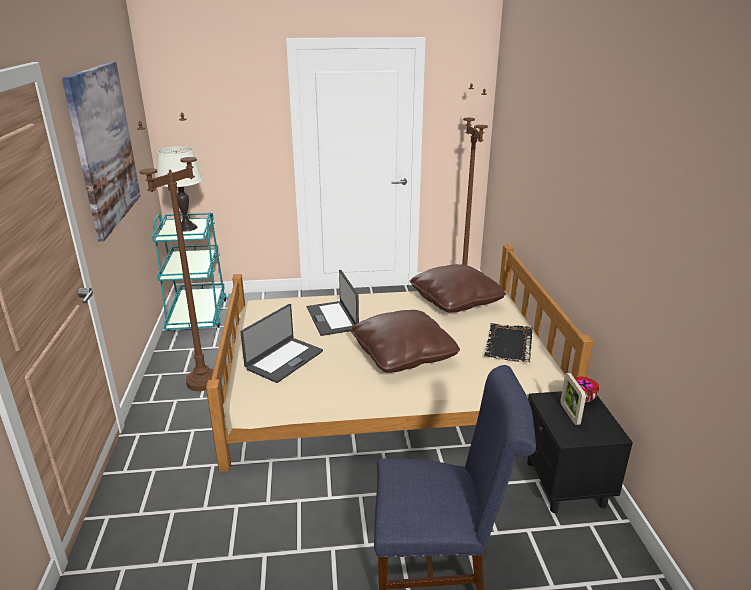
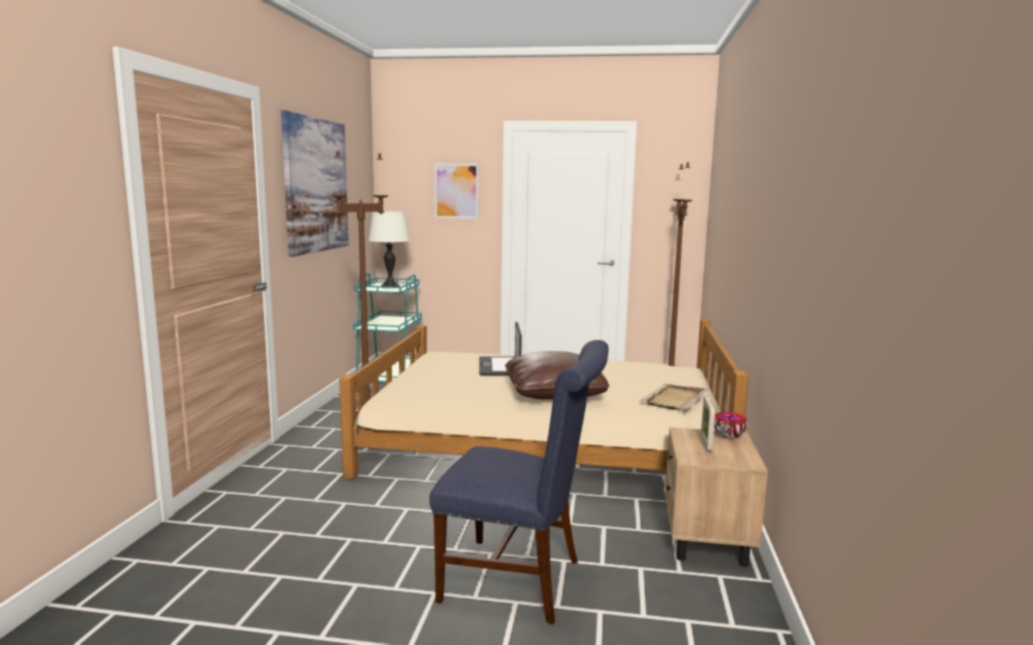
camera: 15 degrees right, 15 degrees down
laptop [240,304,323,383] -> none
brown pillow [410,264,506,312] -> none
black tray [484,323,533,362] -> beige tray [639,383,709,410]
black nightstand [527,391,633,513] -> beige nightstand [665,427,768,567]
none -> picture [434,163,479,219]

